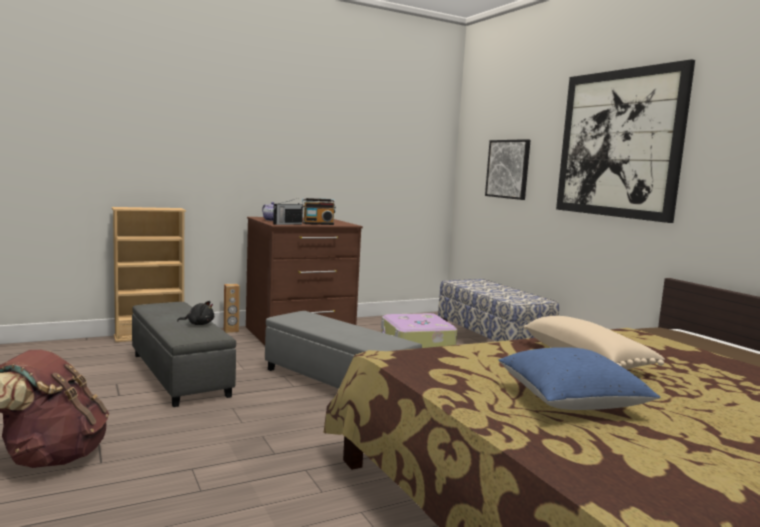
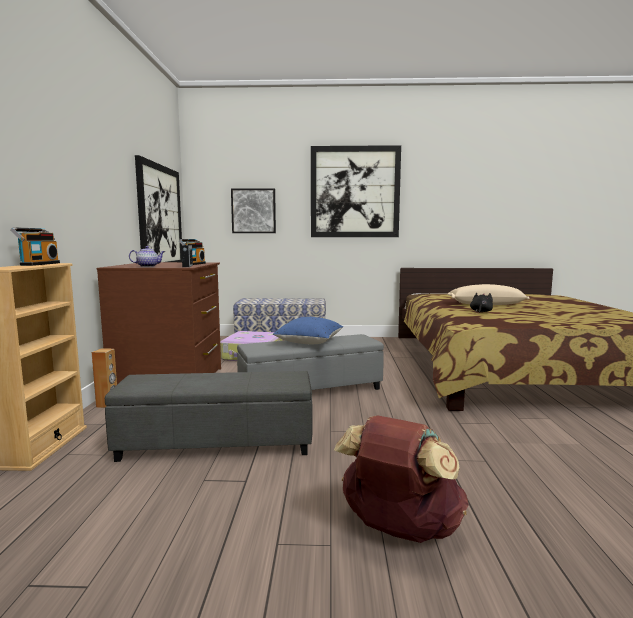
camera: 60 degrees left, 0 degrees up
black plush toy [177,301,214,325] -> black plush toy moved to [470,293,493,313]
blue pillow [499,347,660,410] -> blue pillow moved to [273,317,343,344]
none -> radio [10,227,60,266]
none -> picture [135,155,182,262]

